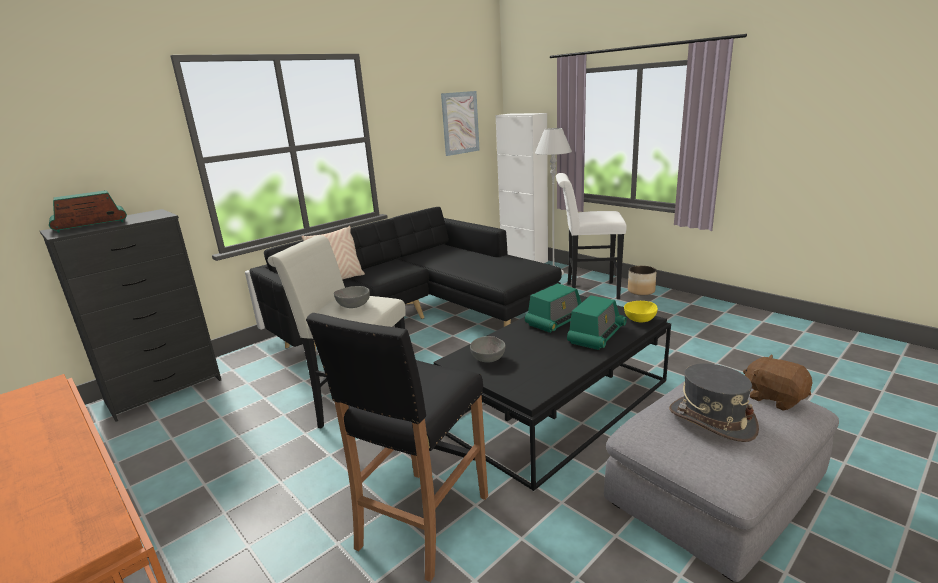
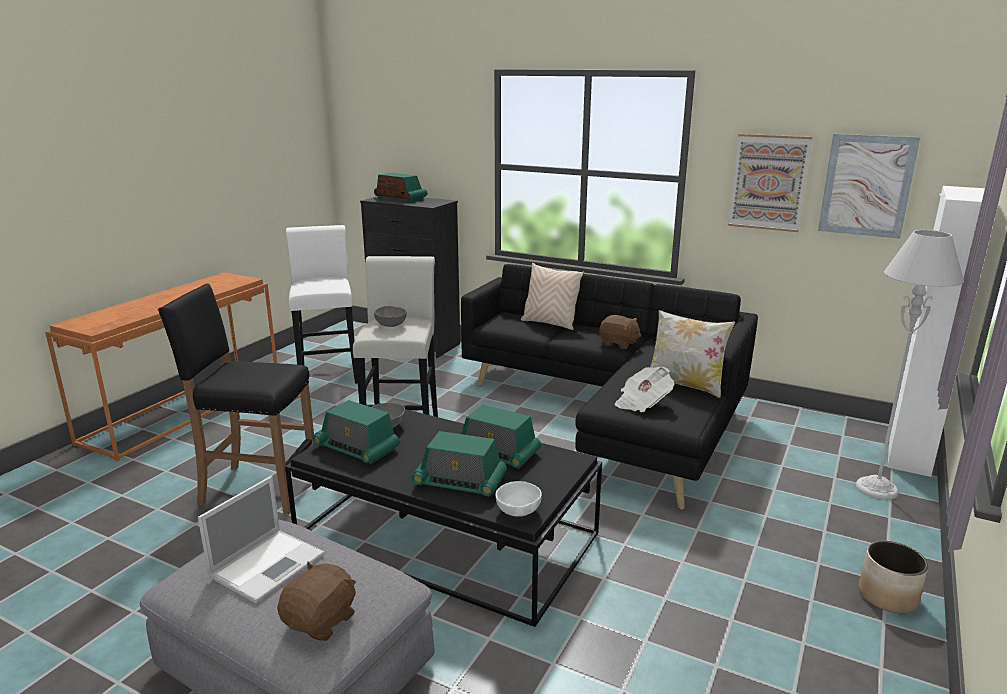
camera: 70 degrees right, 0 degrees up
white stool [556,173,627,299] -> white stool moved to [286,225,358,384]
yellow bowl [624,301,658,322] -> white bowl [495,481,542,517]
grey hat [669,363,759,442] -> laptop [198,476,325,603]
none -> radio [312,400,400,464]
none -> brown plush toy [599,315,641,349]
none -> newspaper [615,367,674,412]
none -> pillow [650,310,735,398]
none -> picture [728,134,812,232]

